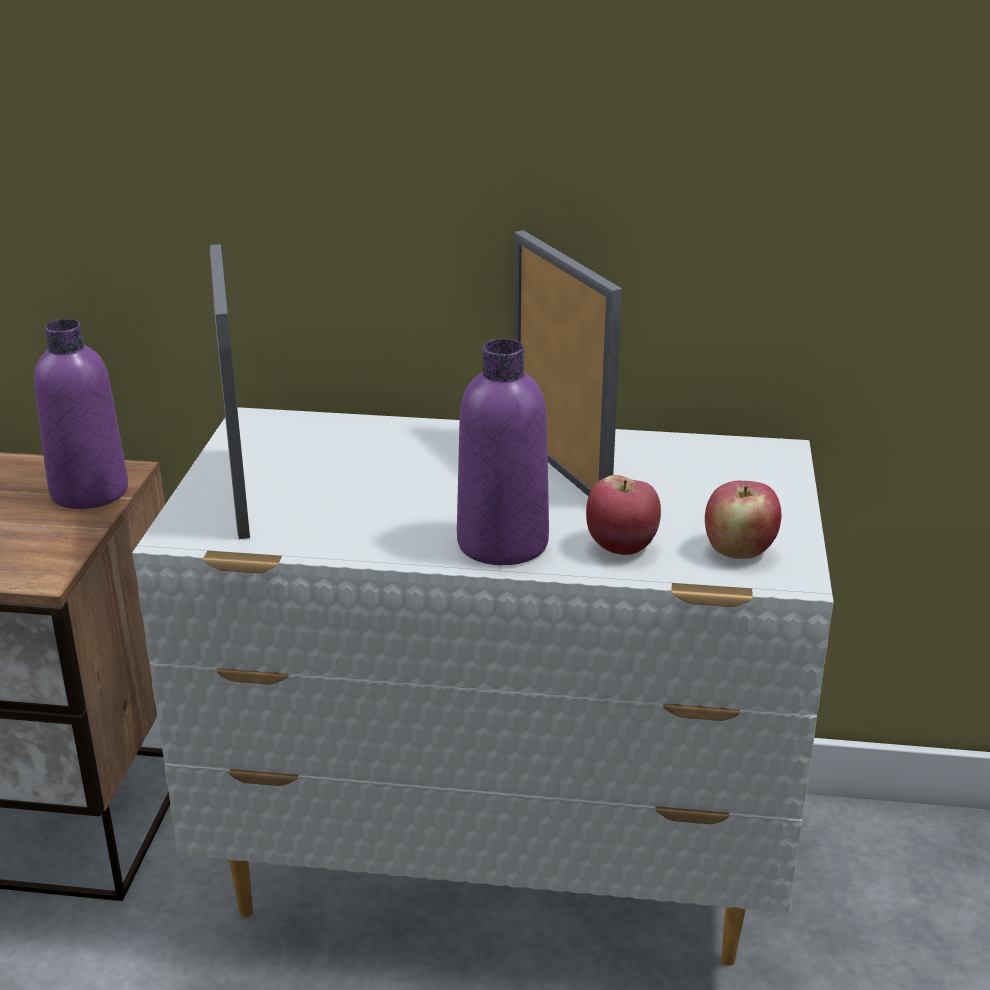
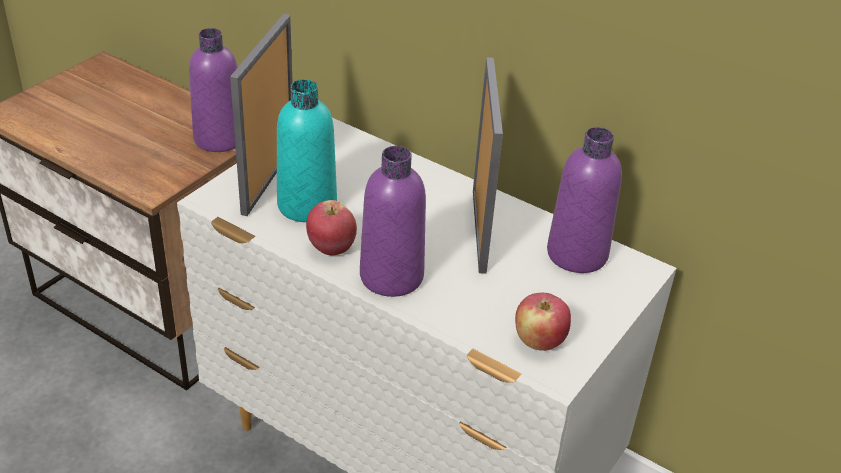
camera: 25 degrees right, 10 degrees up
apple [586,475,661,555] -> apple moved to [306,200,357,255]
none -> turquoise bottle [277,79,337,222]
none -> purple bottle [547,127,622,273]

